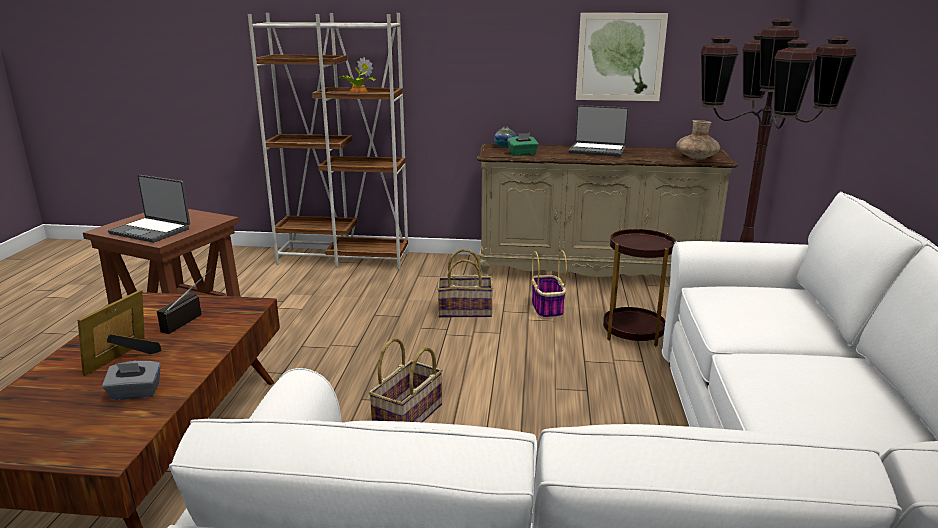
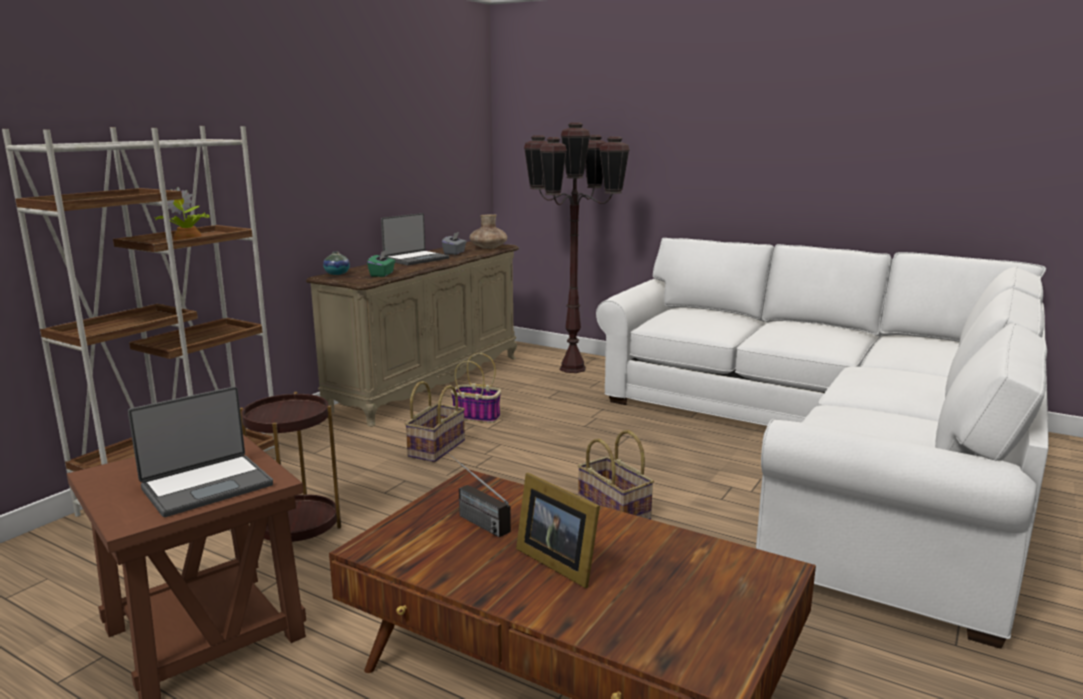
camera: 65 degrees left, 5 degrees down
grey tissue box [102,361,161,400] -> grey tissue box moved to [442,232,467,255]
picture [576,13,668,101] -> none
brown side table [603,229,676,346] -> brown side table moved to [240,392,341,542]

